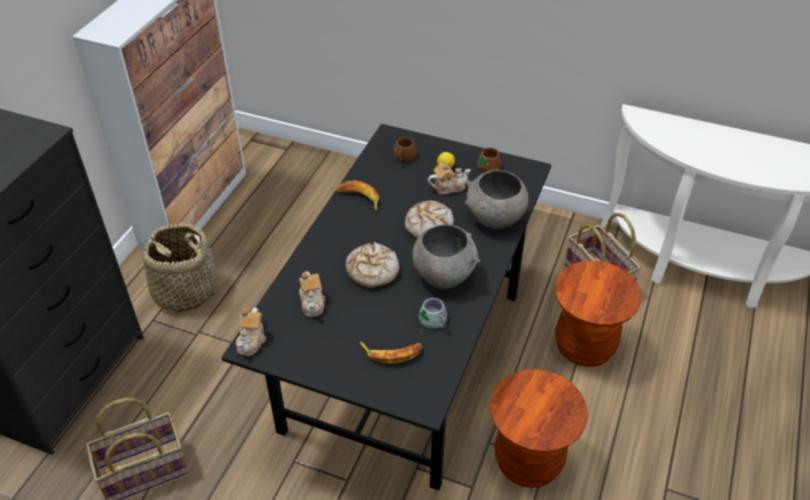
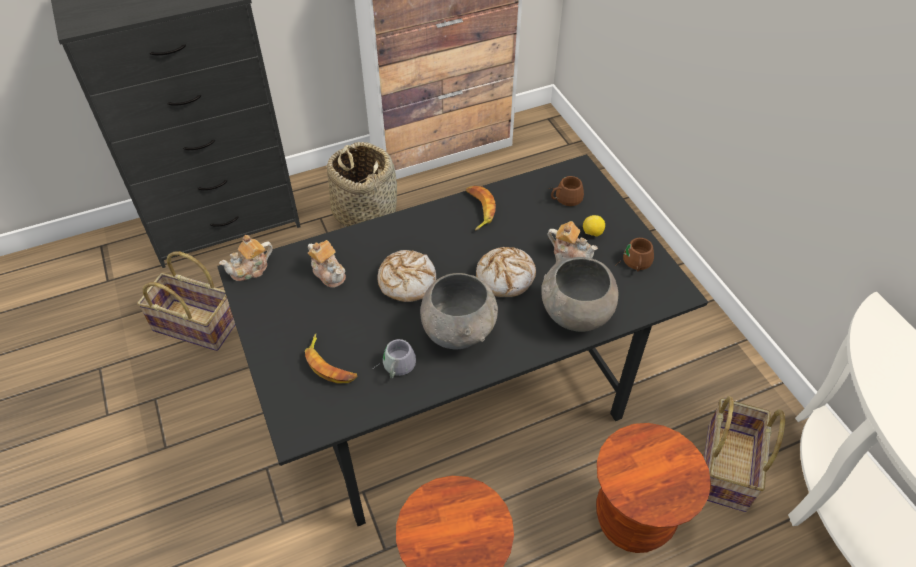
camera: 45 degrees right, 5 degrees up
teapot [299,271,325,317] -> teapot turned 75 degrees counterclockwise [308,240,346,288]

